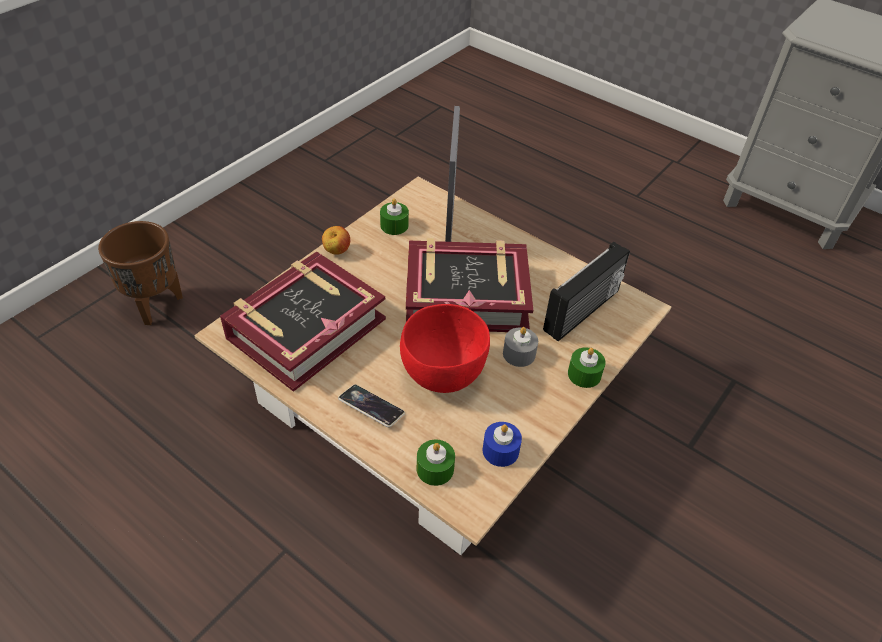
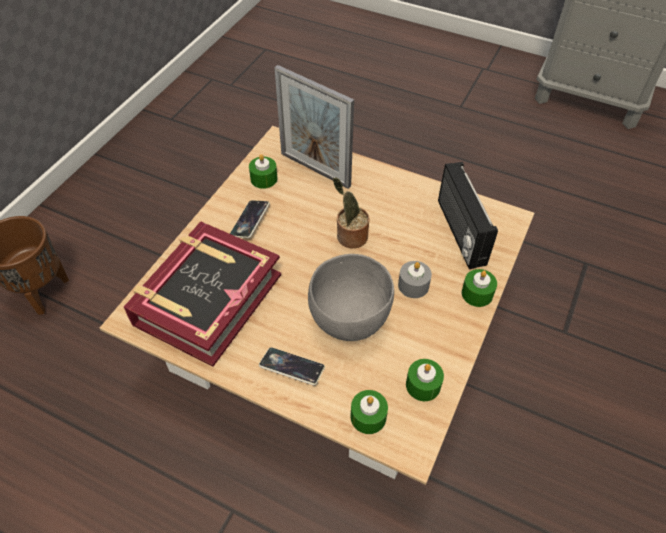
camera: 10 degrees left, 5 degrees up
apple [322,226,350,255] -> none
red bowl [400,304,490,393] -> grey bowl [308,254,394,341]
book [406,238,533,332] -> potted plant [333,177,369,248]
picture frame [445,106,460,242] -> picture frame turned 135 degrees clockwise [274,65,354,189]
blue candle [482,422,522,467] -> green candle [406,359,444,401]
radio [543,242,630,341] -> radio turned 135 degrees clockwise [438,162,498,269]
none -> phone [230,200,270,238]

